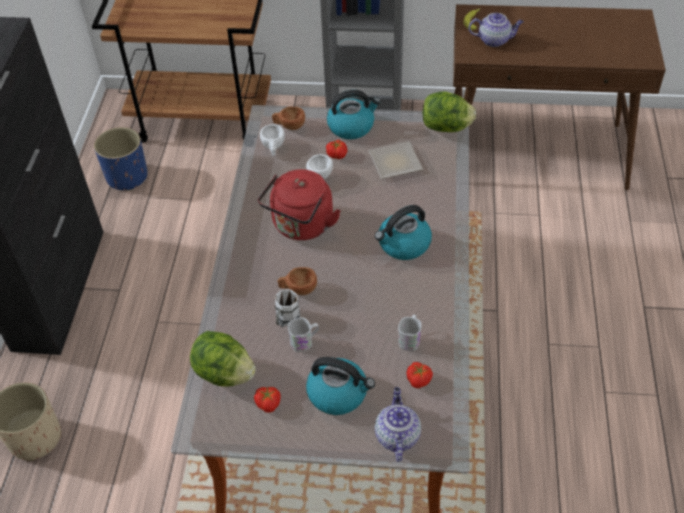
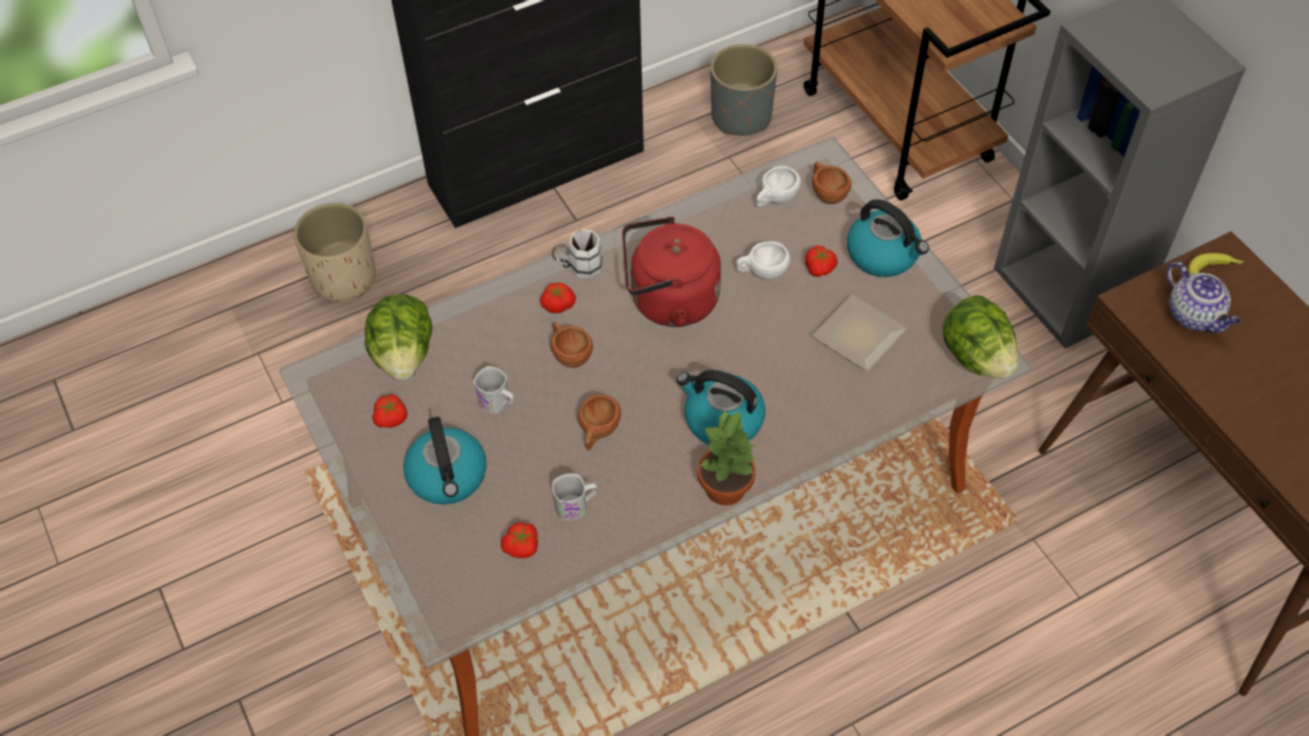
camera: 55 degrees right, 5 degrees up
blue planter [94,127,148,191] -> grey planter [710,44,778,136]
white mug [275,289,300,327] -> white mug moved to [552,229,603,279]
teapot [375,387,421,462] -> none
none -> tomato [540,283,576,313]
none -> brown cup [578,395,621,450]
none -> potted plant [697,410,757,506]

